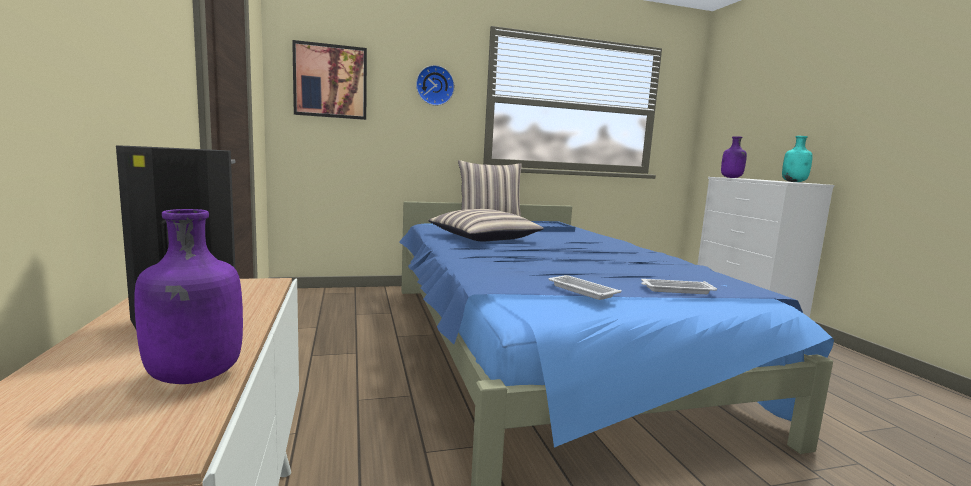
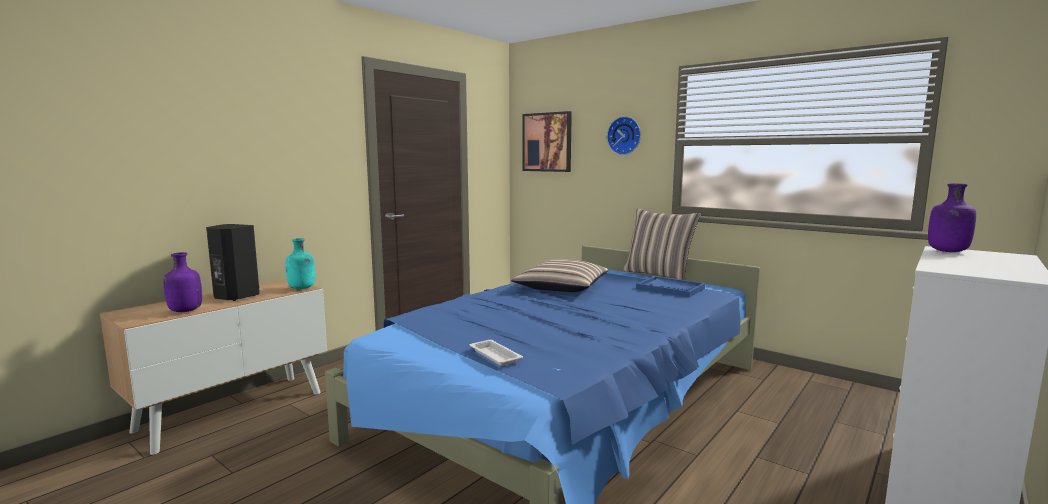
camera: 55 degrees right, 0 degrees up
white tray [549,275,621,300] -> none
turquoise bottle [782,136,813,182] -> turquoise bottle moved to [285,238,315,289]

